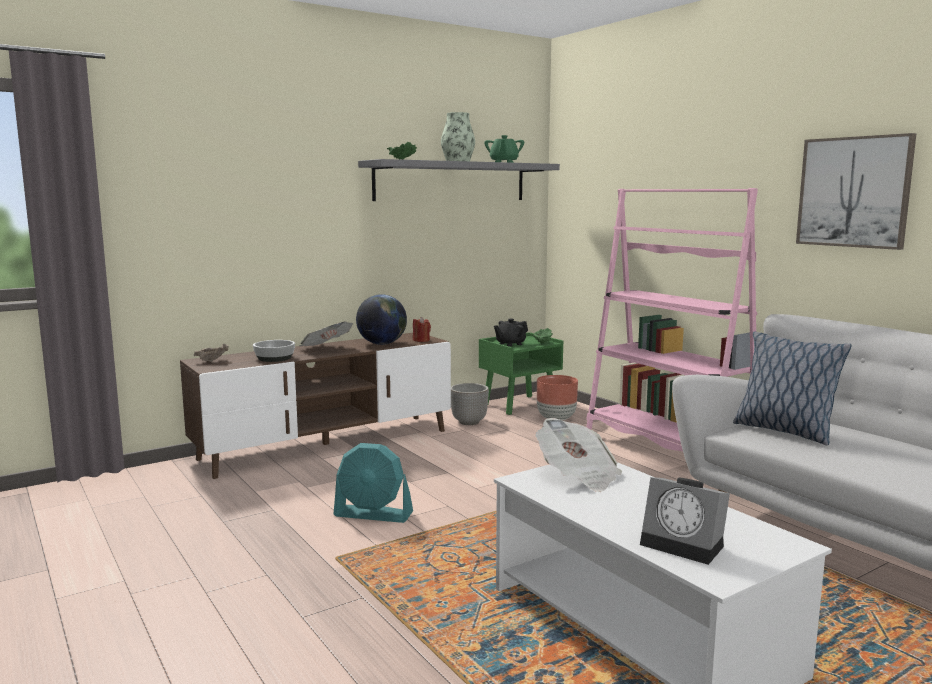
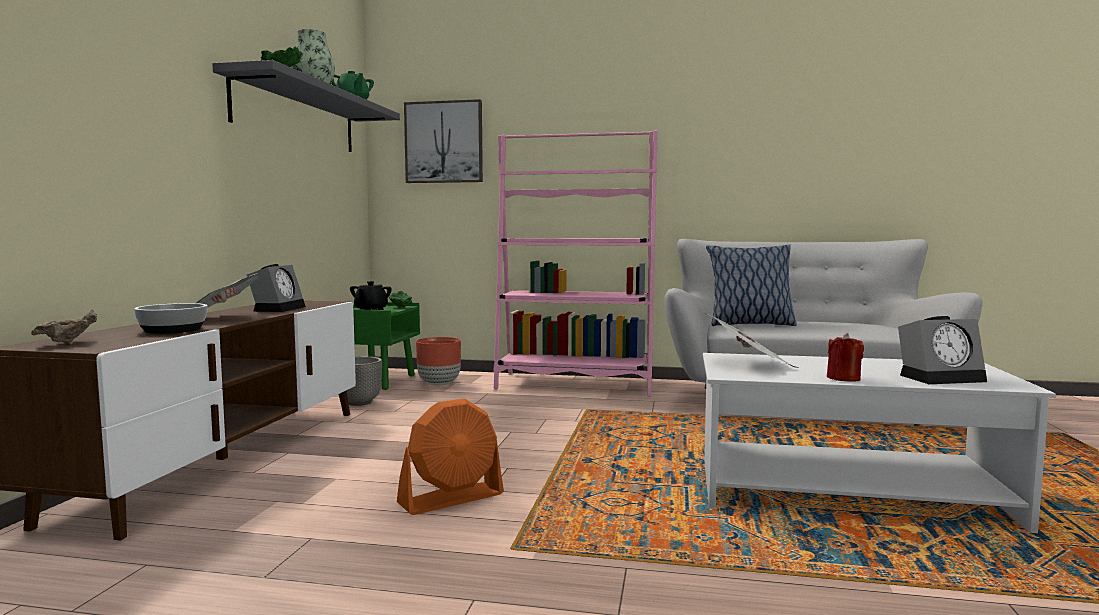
camera: 45 degrees left, 5 degrees down
turquoise fan [333,443,413,523] -> orange fan [397,399,504,515]
globe [356,294,407,345] -> alarm clock [247,264,306,312]
red candle [413,317,431,342] -> red candle moved to [827,333,864,382]
picture [796,133,916,250] -> picture moved to [404,99,483,183]

